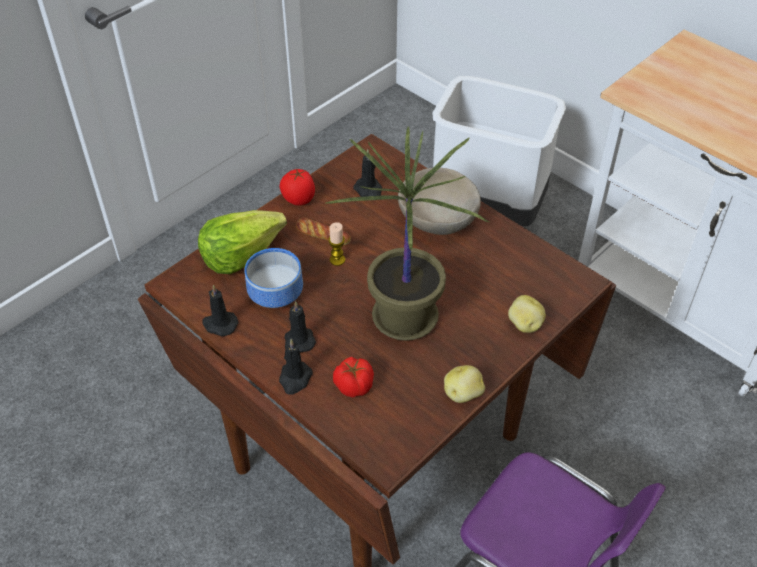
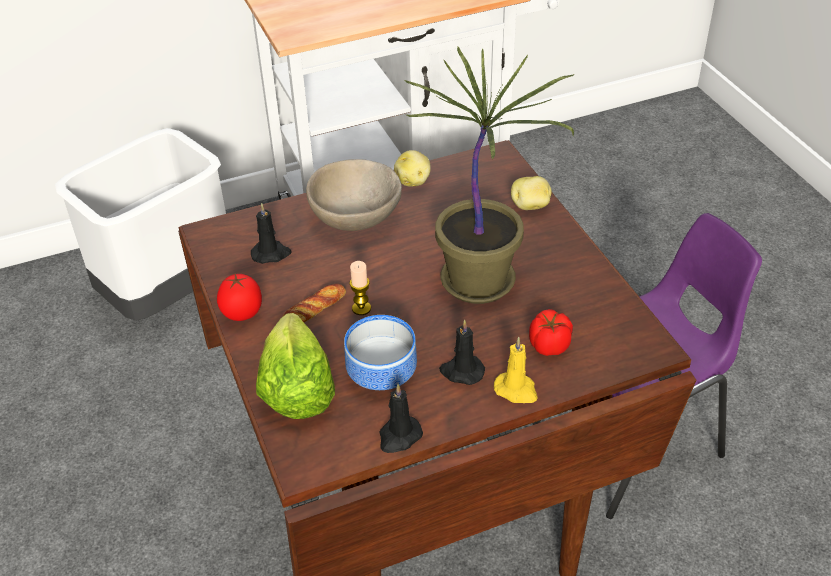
camera: 65 degrees left, 5 degrees down
black candle [279,339,313,395] -> yellow candle [494,337,538,403]
potato [444,365,485,403] -> potato moved to [394,150,431,187]

